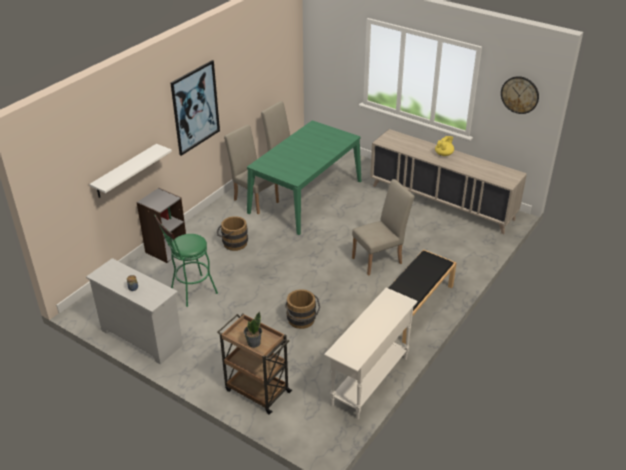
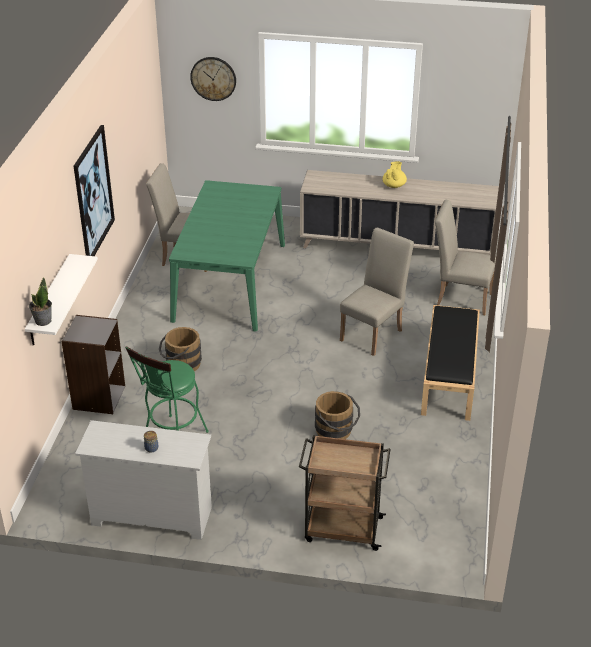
camera: 25 degrees left, 0 degrees up
beige chair [224,125,279,214] -> beige chair moved to [435,200,496,315]
potted plant [244,311,262,348] -> potted plant moved to [29,277,52,326]
white console table [324,288,418,419] -> none
wall clock [501,76,539,114] -> wall clock moved to [190,57,236,101]

